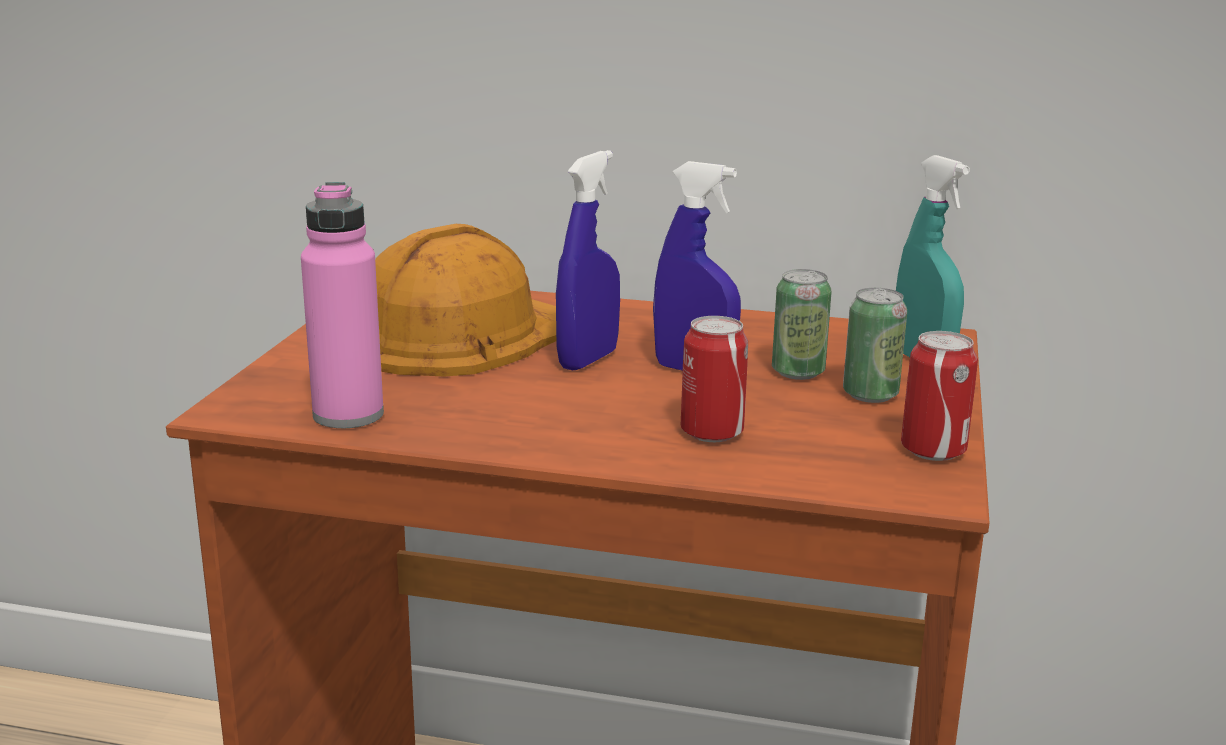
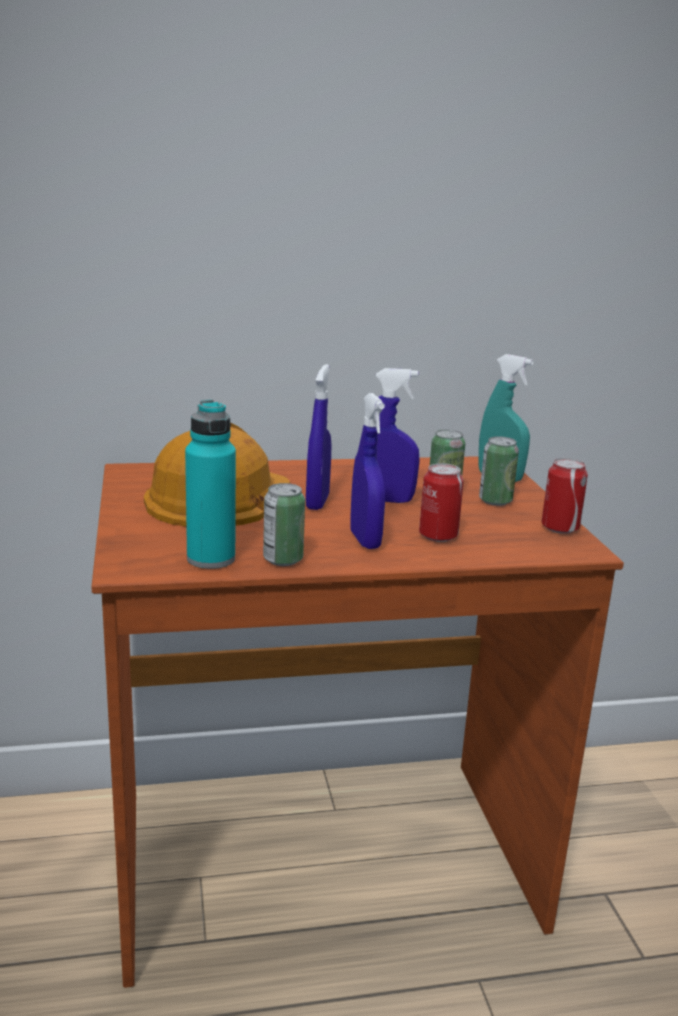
camera: 25 degrees left, 0 degrees up
pink bottle [301,182,384,428] -> turquoise bottle [185,400,236,569]
none -> can [263,483,305,566]
none -> blue spray bottle [350,393,385,549]

